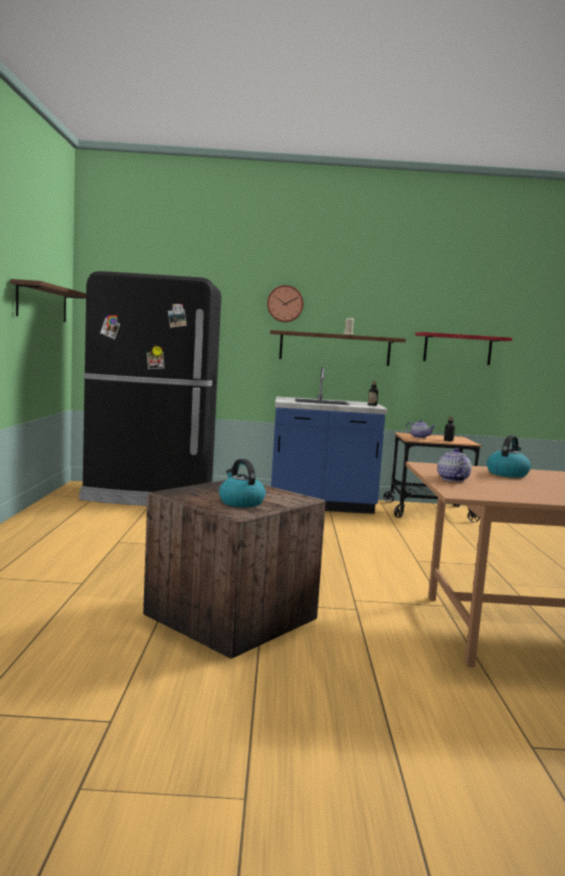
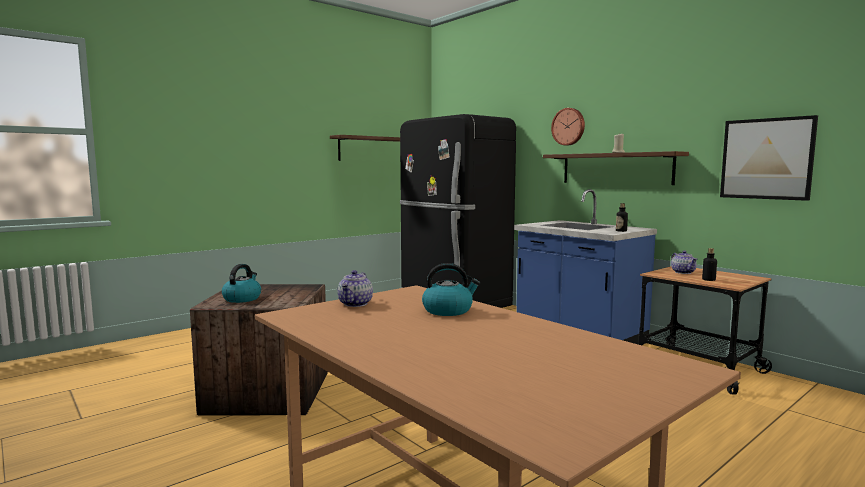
camera: 50 degrees right, 0 degrees up
red shelf [415,332,512,365] -> picture [720,115,818,201]
teapot [437,448,471,482] -> teapot turned 150 degrees clockwise [337,270,373,307]

